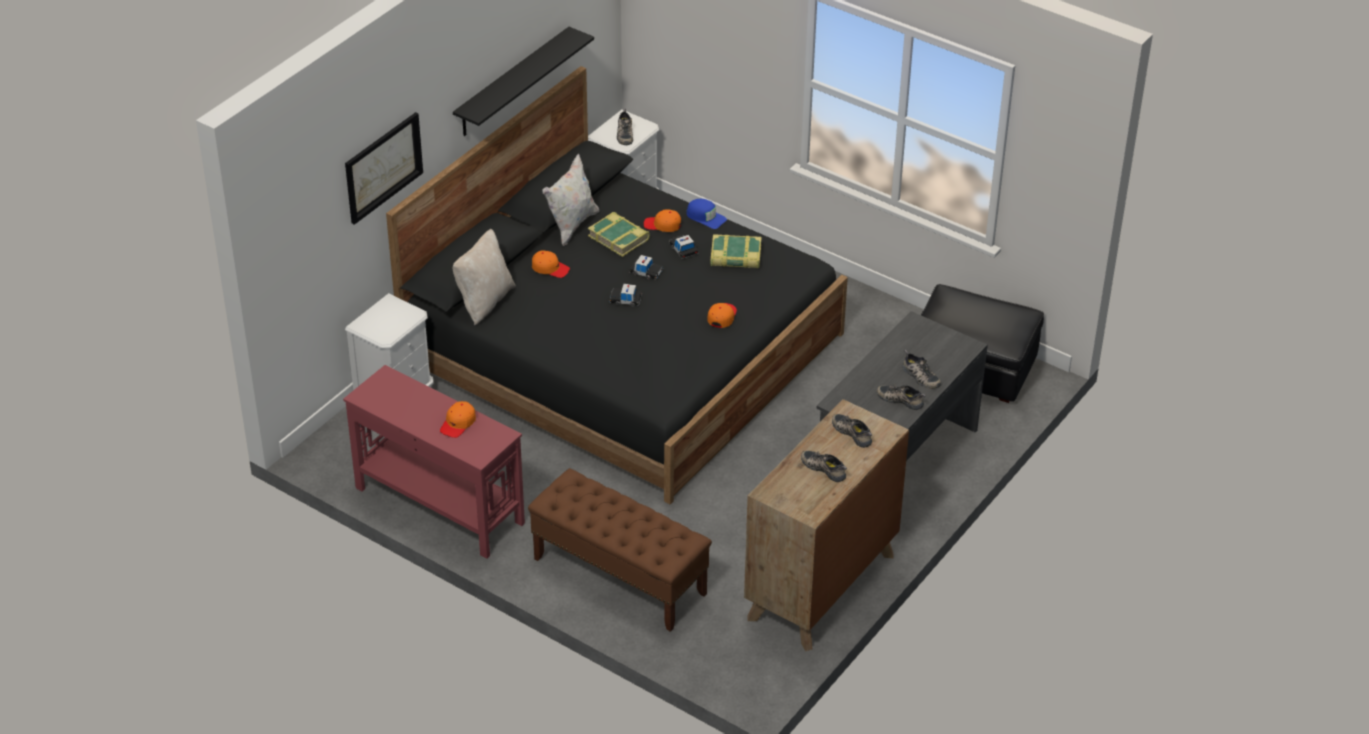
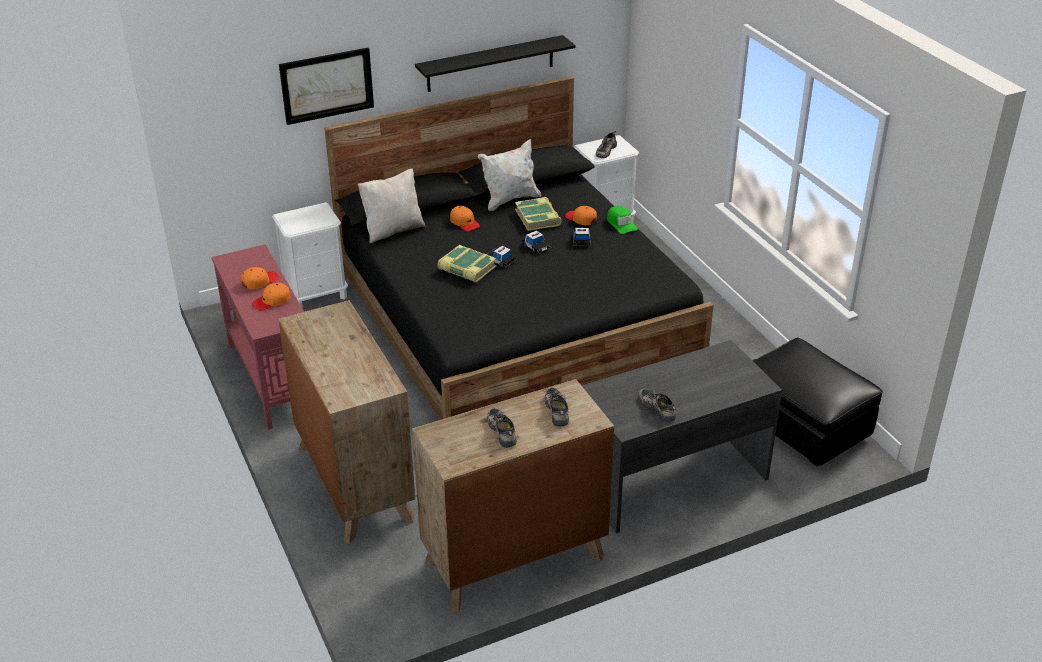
camera: 30 degrees right, 5 degrees down
brown bench [528,468,712,632] -> brown dresser [278,300,415,544]
blue cap [686,199,727,229] -> green cap [607,206,638,234]
orange cap [707,303,737,328] -> orange cap moved to [241,267,279,289]
book [711,234,762,268] -> book moved to [438,245,497,283]
shoe [902,350,941,389] -> none

